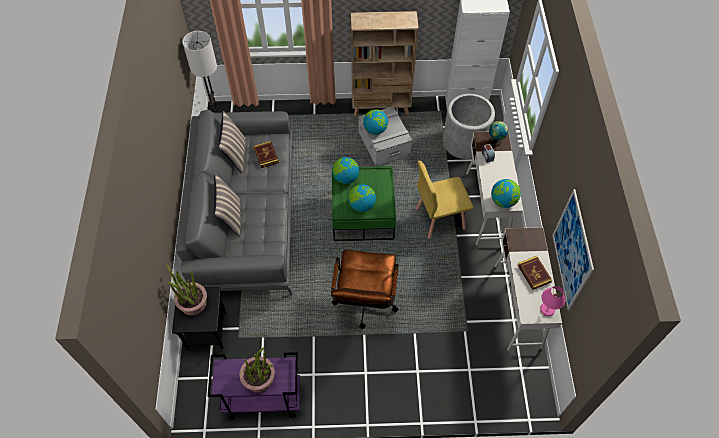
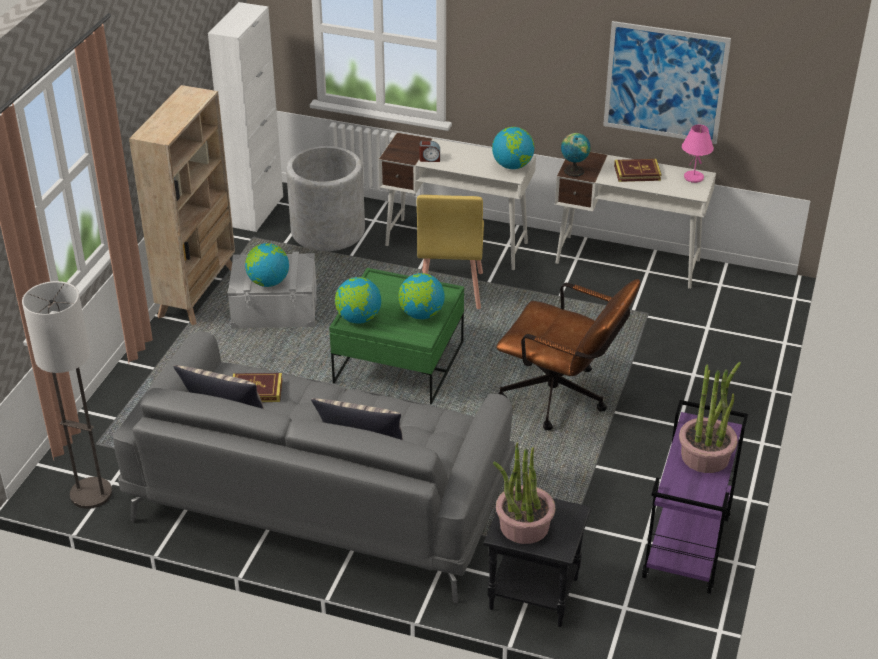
camera: 70 degrees left, 20 degrees down
globe [489,121,508,147] -> globe moved to [561,133,591,177]

